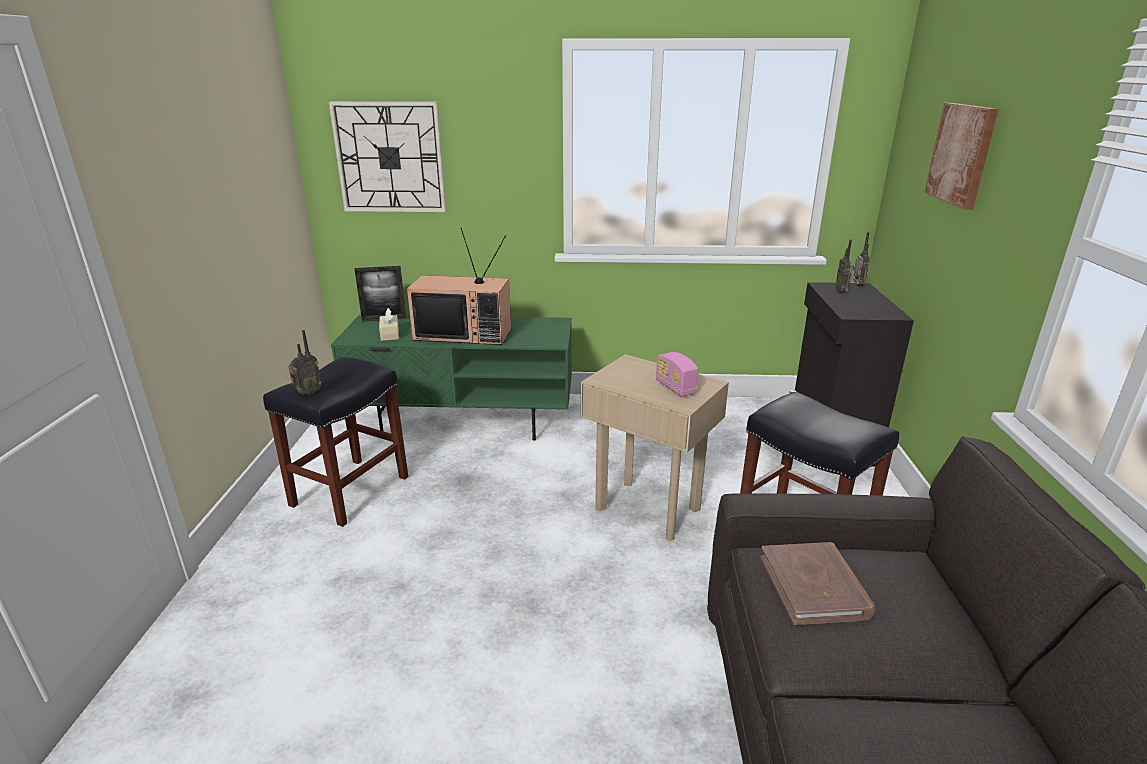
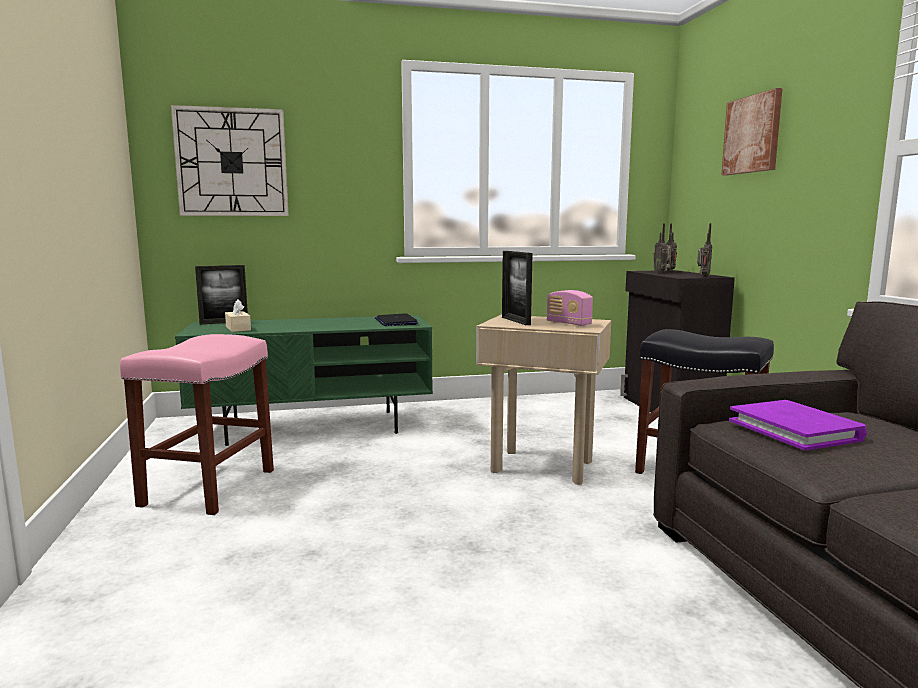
camera: 15 degrees left, 15 degrees down
black stool [263,357,408,527] -> pink stool [120,334,274,515]
radio [288,330,322,395] -> radio moved to [697,223,712,277]
television [407,228,511,345] -> none
brown book [760,542,876,625] -> purple book [729,400,867,451]
none -> laptop [375,313,418,326]
none -> picture frame [502,251,533,325]

